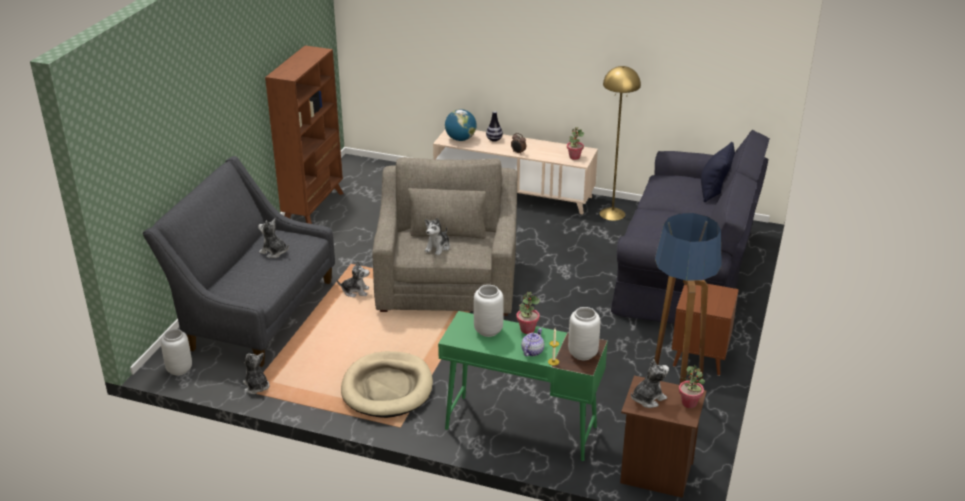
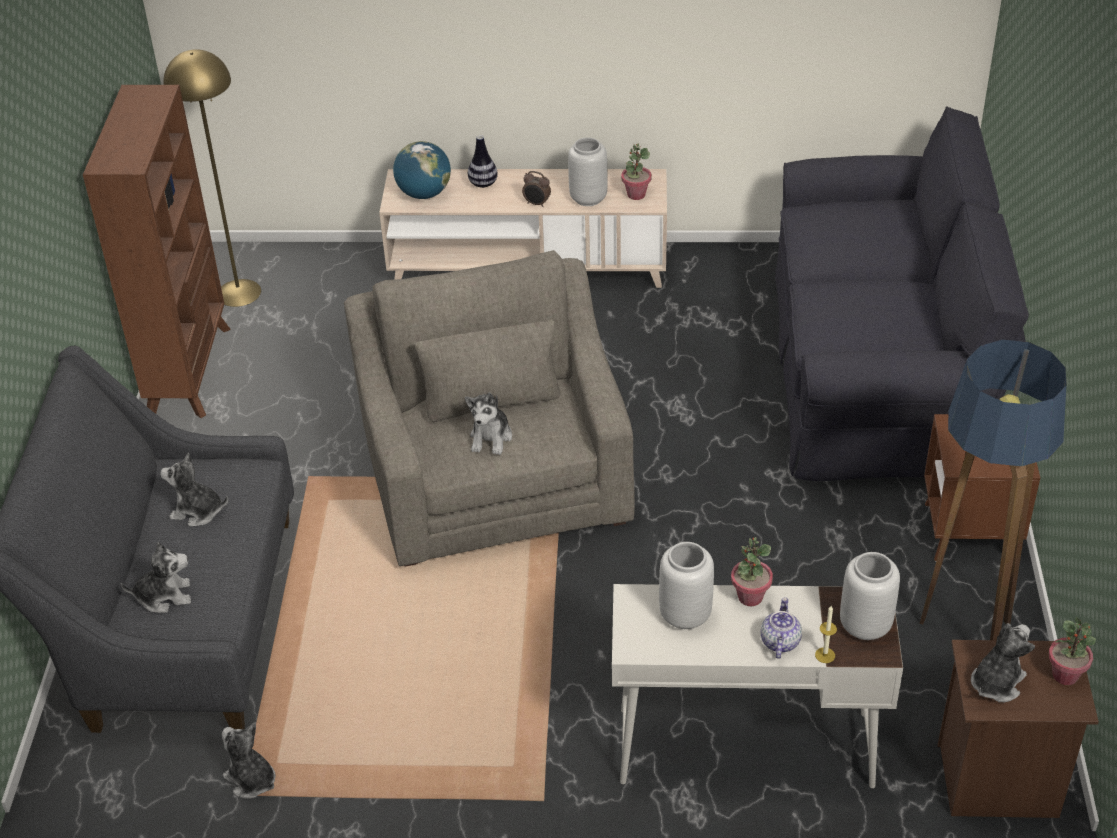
camera: 15 degrees left, 10 degrees up
grey vase [161,329,192,375] -> grey vase moved to [568,137,607,206]
plush toy [336,261,370,297] -> plush toy moved to [121,542,191,613]
beige dog bed [341,351,433,418] -> none
green desk [438,311,608,461] -> white desk [612,584,903,788]
yellow floor lamp [599,66,641,221] -> yellow floor lamp moved to [163,49,261,307]
black pillow [701,142,735,202] -> none

